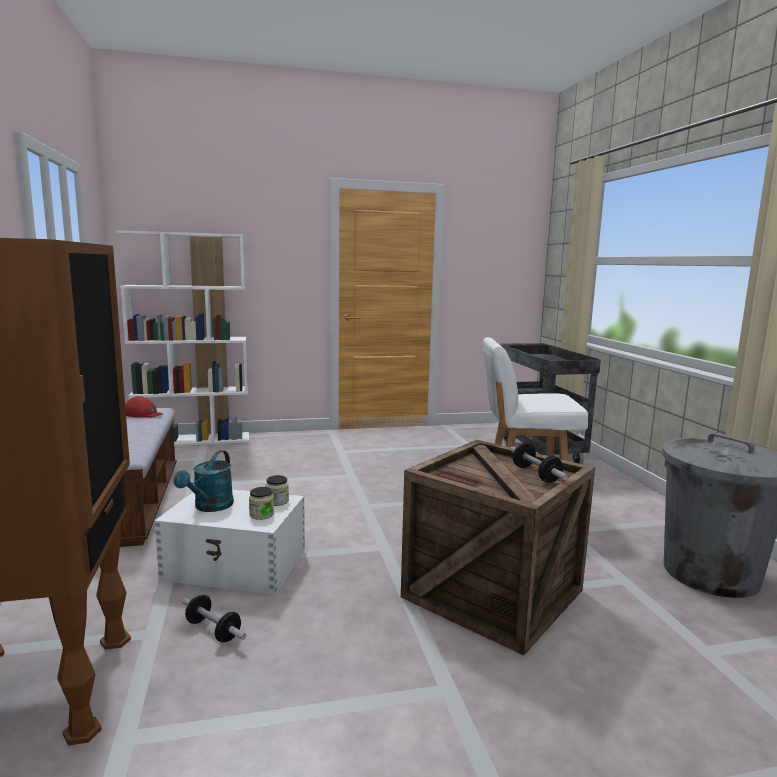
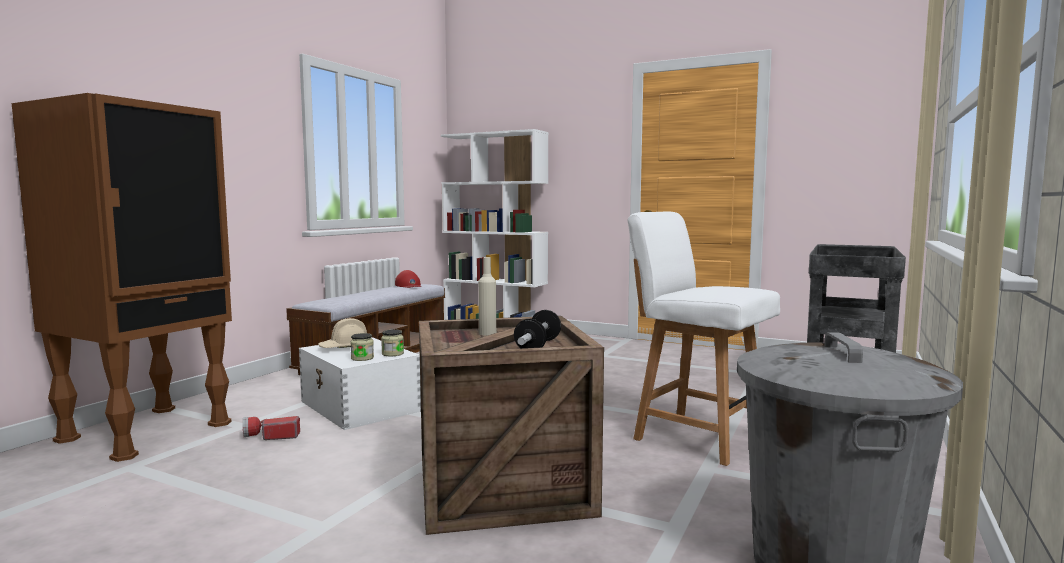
camera: 40 degrees right, 5 degrees down
turquoise watering can [174,450,234,512] -> beige hard hat [318,318,367,348]
dumbbell [182,595,246,642] -> flashlight [243,416,300,440]
none -> beige bottle [478,257,496,336]

